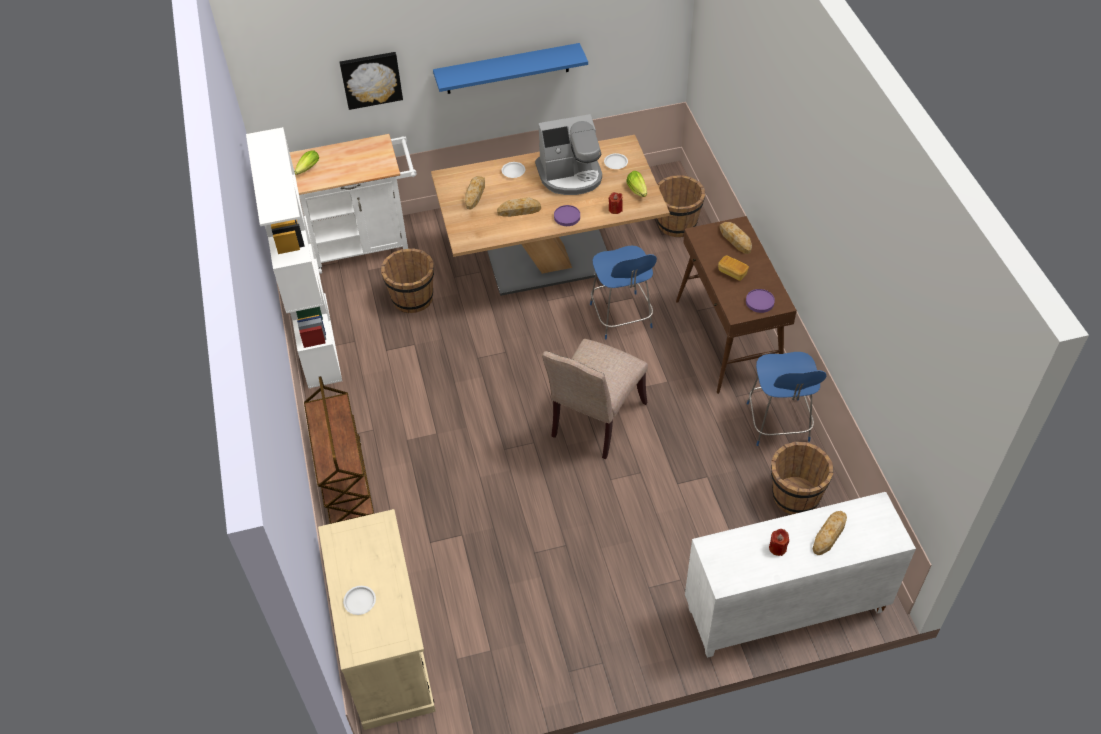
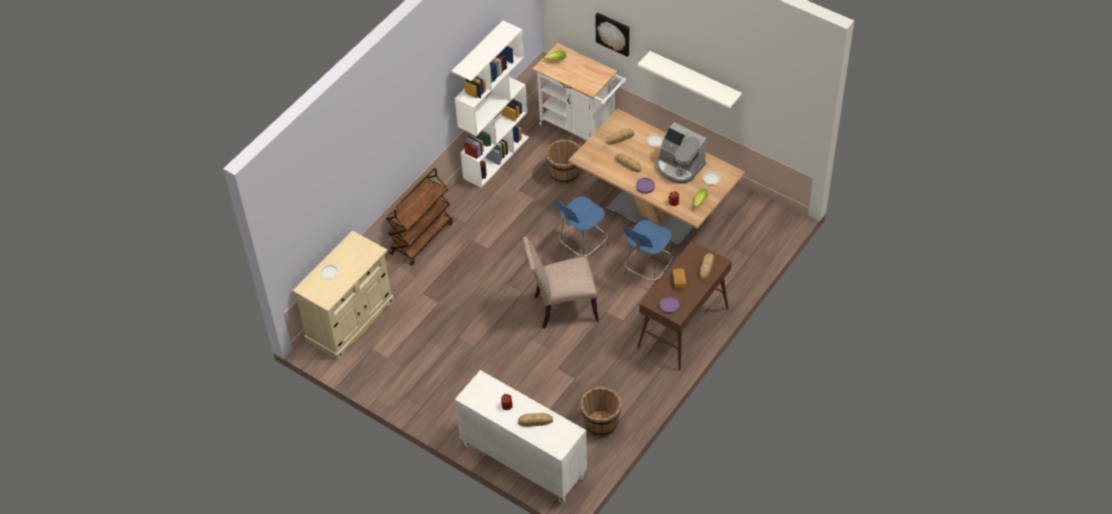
camera: 50 degrees right, 0 degrees up
blue shelf [433,43,588,94] -> white shelf [638,51,742,109]
brown bucket [657,175,705,237] -> none
blue chair [747,352,827,446] -> blue chair moved to [554,196,609,257]

